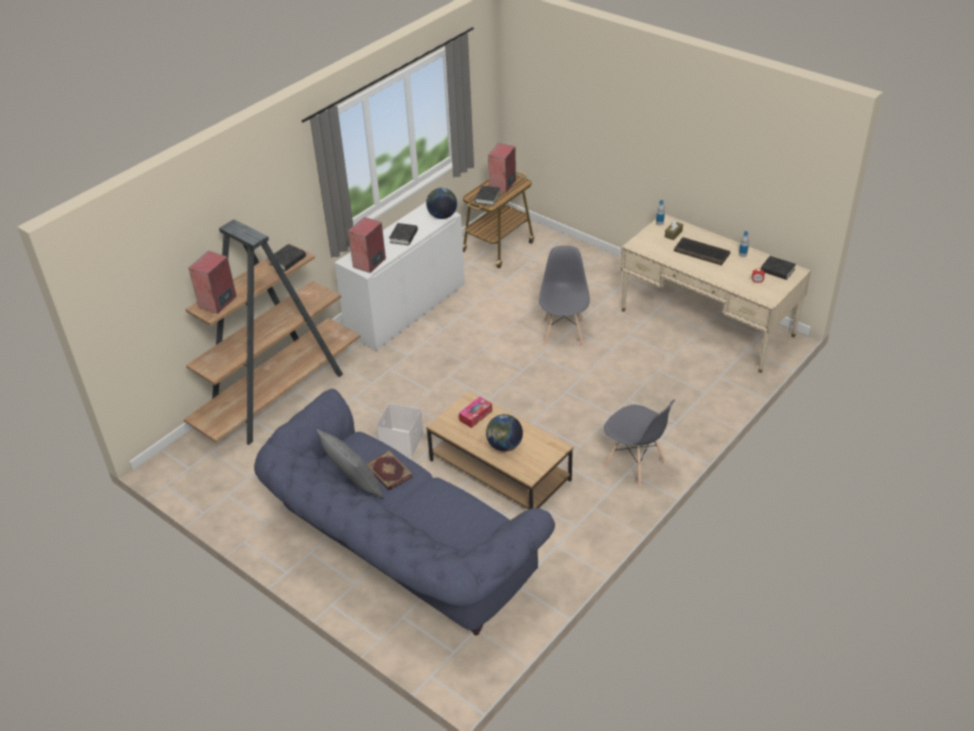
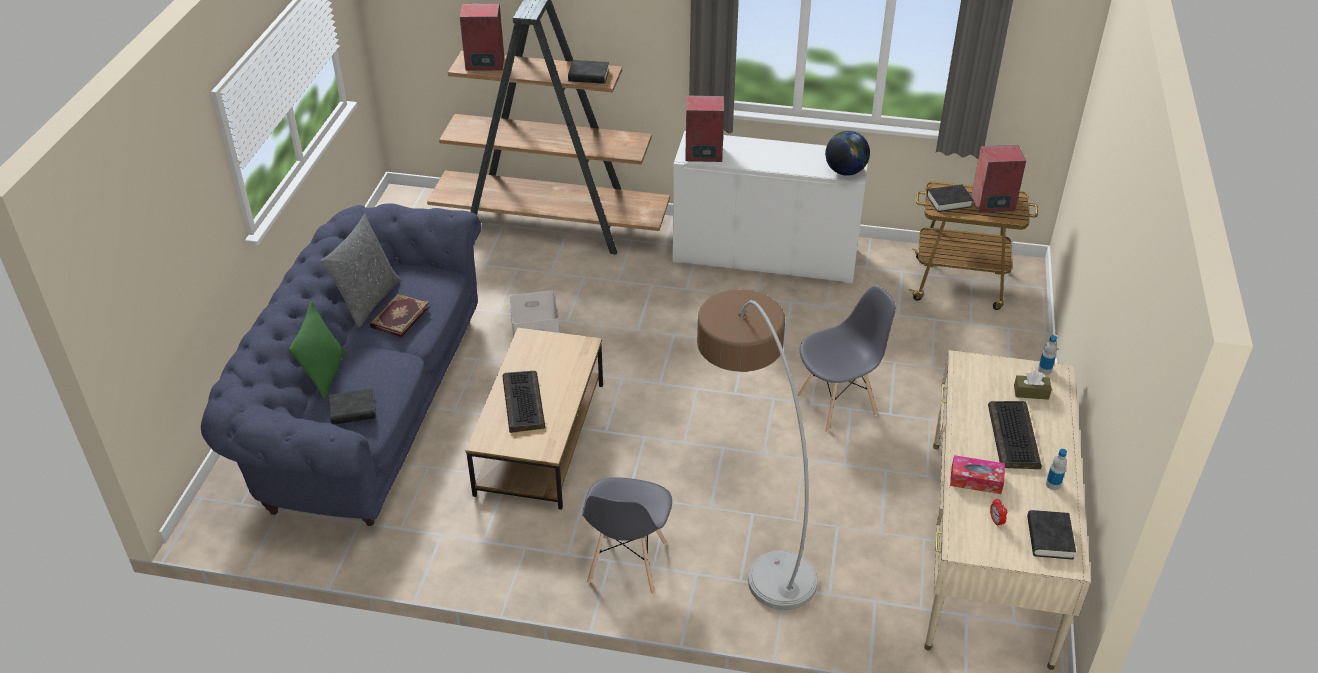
camera: 60 degrees right, 0 degrees up
black book [389,223,418,245] -> black book moved to [329,388,376,425]
tissue box [459,397,492,428] -> tissue box moved to [950,455,1005,494]
globe [486,414,523,451] -> keyboard [502,371,545,433]
none -> green pillow [288,301,346,401]
none -> floor lamp [697,289,818,610]

